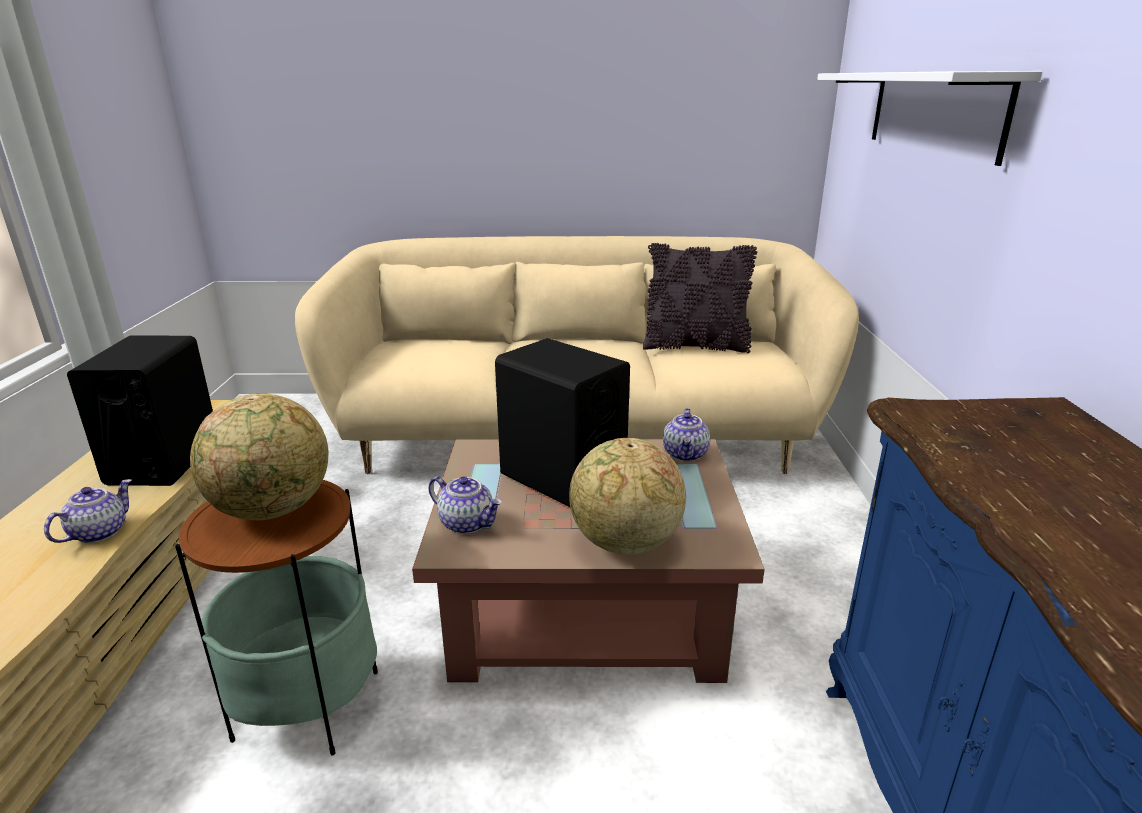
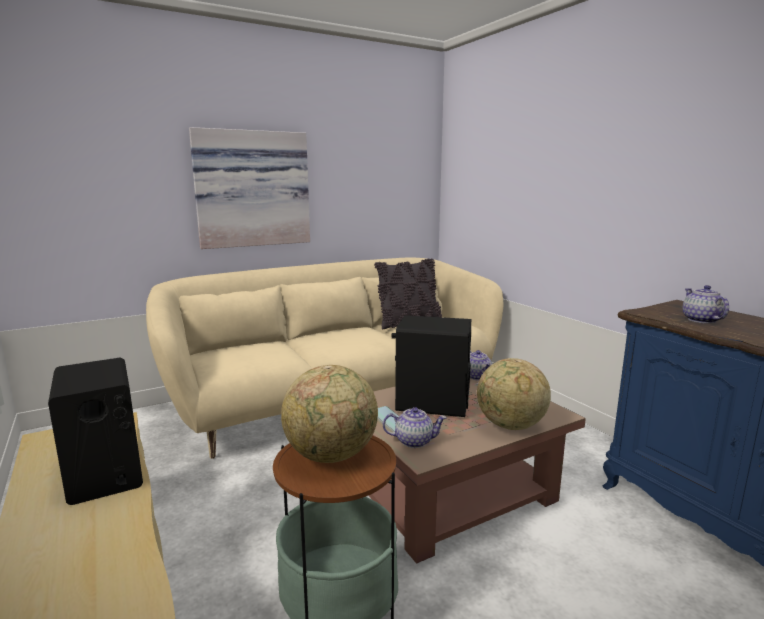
camera: 30 degrees left, 10 degrees down
teapot [44,479,132,543] -> teapot moved to [683,285,729,324]
white shelf [817,71,1043,166] -> none
none -> picture [189,127,310,249]

